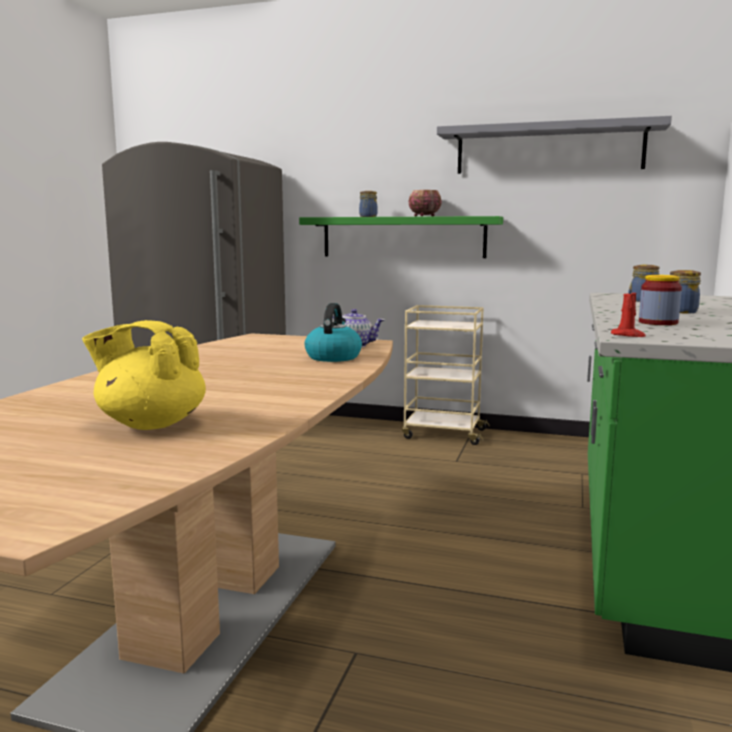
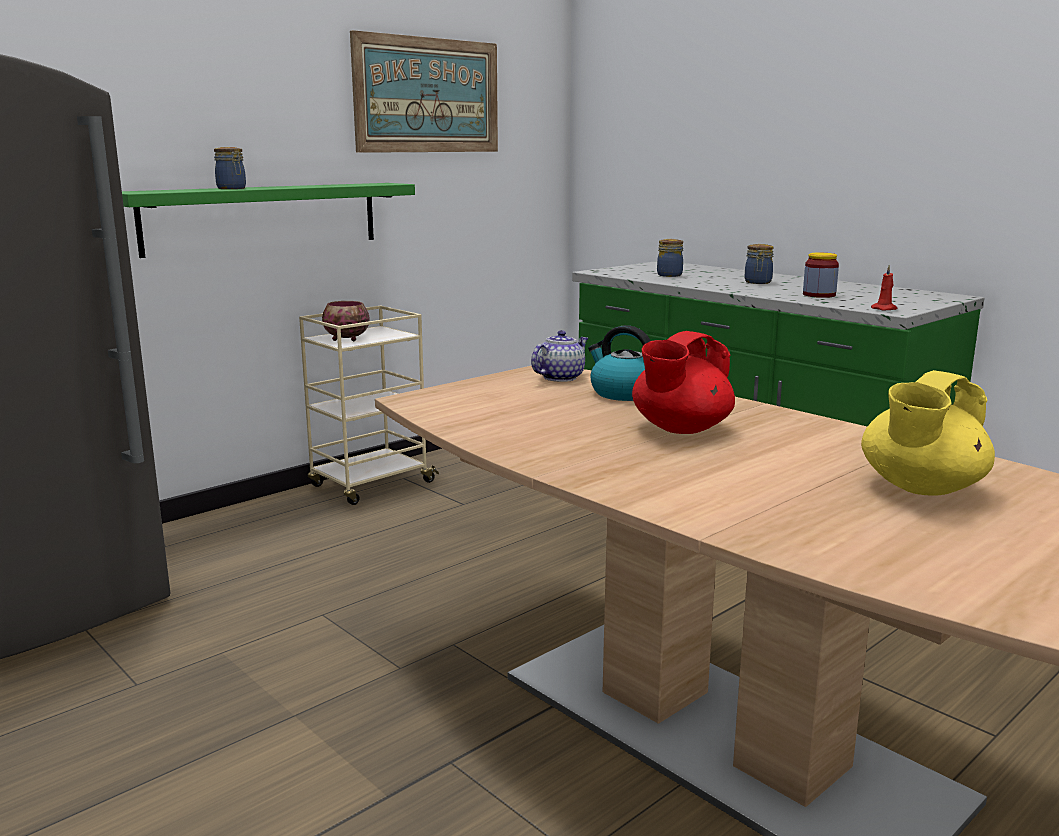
camera: 60 degrees left, 5 degrees up
bowl [409,190,442,217] -> bowl moved to [322,301,370,341]
grey shelf [437,116,672,174] -> picture [350,30,498,153]
none -> red teapot [632,331,735,434]

